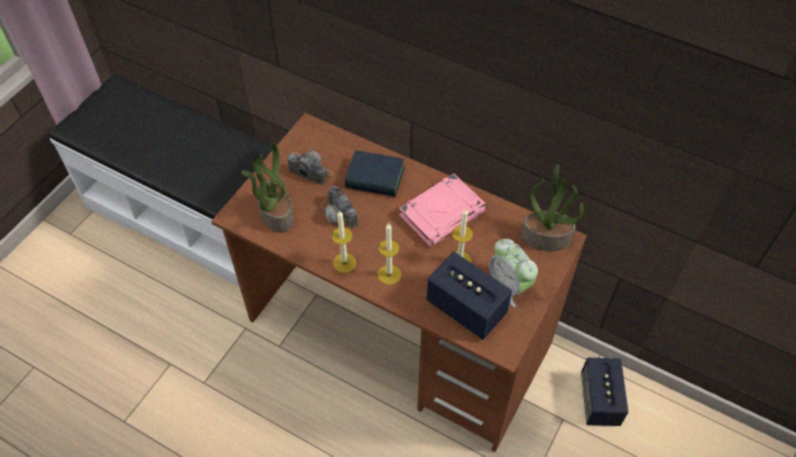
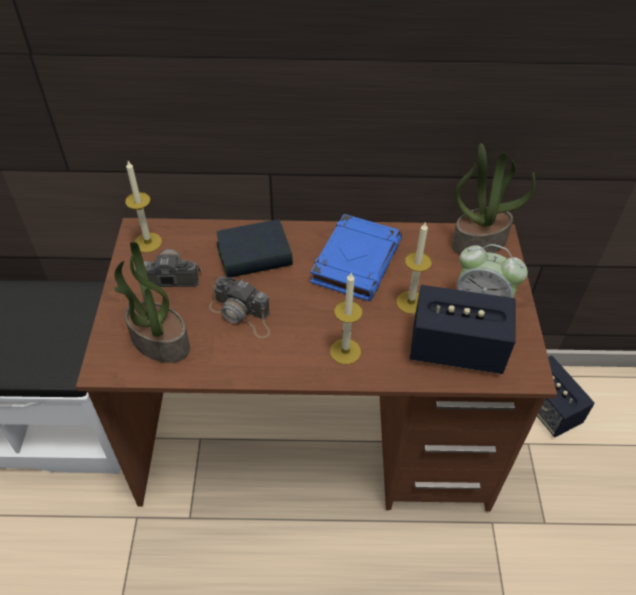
camera: 30 degrees left, 5 degrees down
candle [332,211,356,273] -> candle moved to [125,161,162,253]
pink book [399,173,487,247] -> blue book [310,214,402,301]

